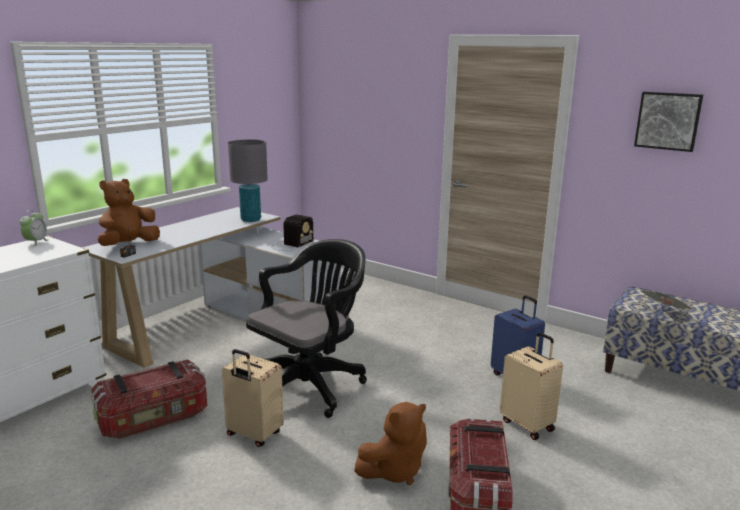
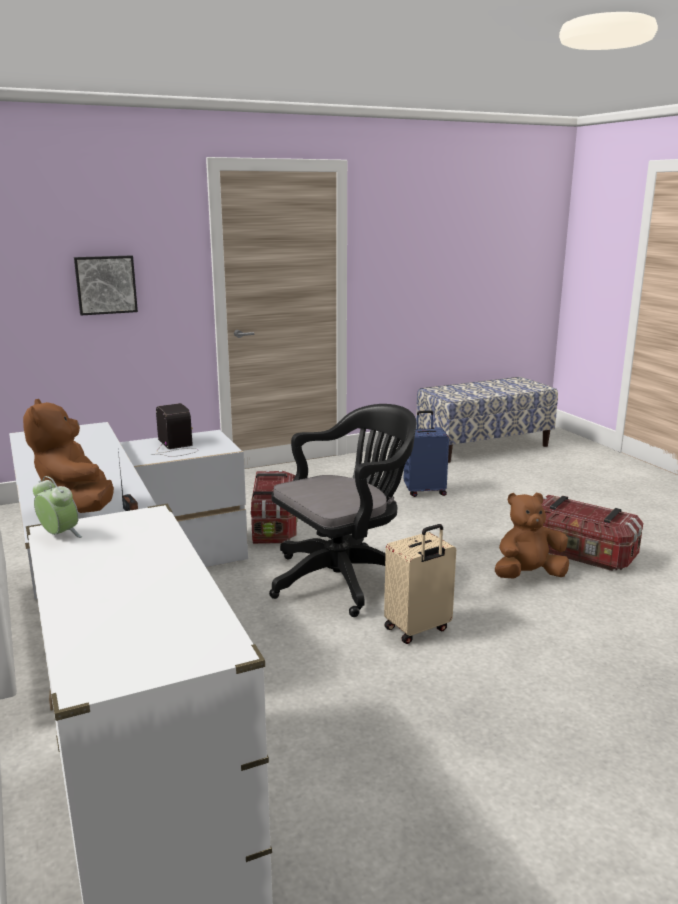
camera: 60 degrees left, 0 degrees up
storage box [91,360,207,439] -> storage box moved to [250,470,297,544]
grey table lamp [228,139,268,222] -> none
black office chair [246,239,367,418] -> black office chair turned 75 degrees clockwise [269,404,416,617]
brown plush toy [354,402,427,485] -> brown plush toy turned 105 degrees counterclockwise [495,493,569,579]
beige suitcase [500,332,563,440] -> none
picture [634,92,703,152] -> picture moved to [74,255,138,315]
newspaper [642,291,692,310] -> none

